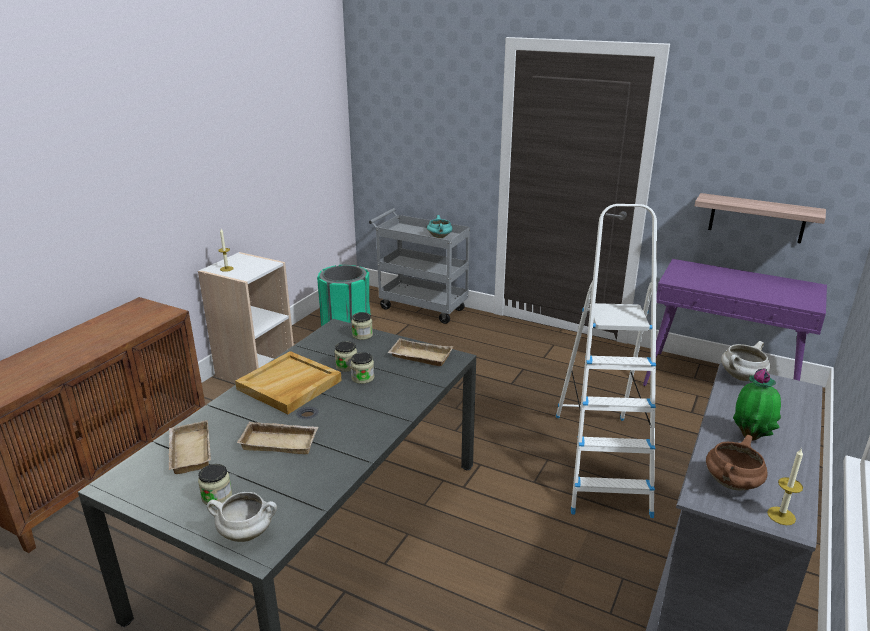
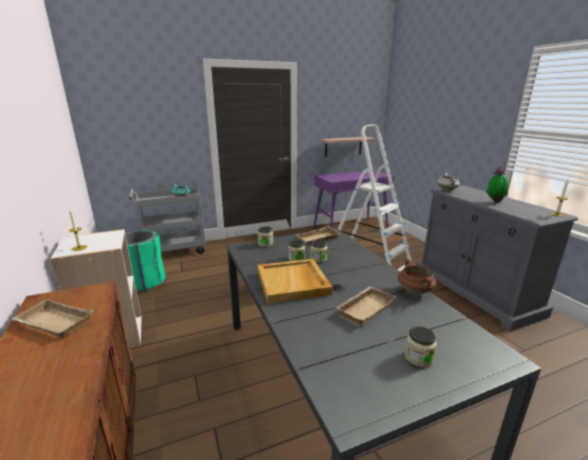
camera: 50 degrees left, 5 degrees down
beige tray [168,420,211,474] -> beige tray moved to [12,299,93,338]
white cooking pot [207,492,277,542] -> none
brown cooking pot [706,435,767,490] -> brown cooking pot moved to [398,259,436,295]

